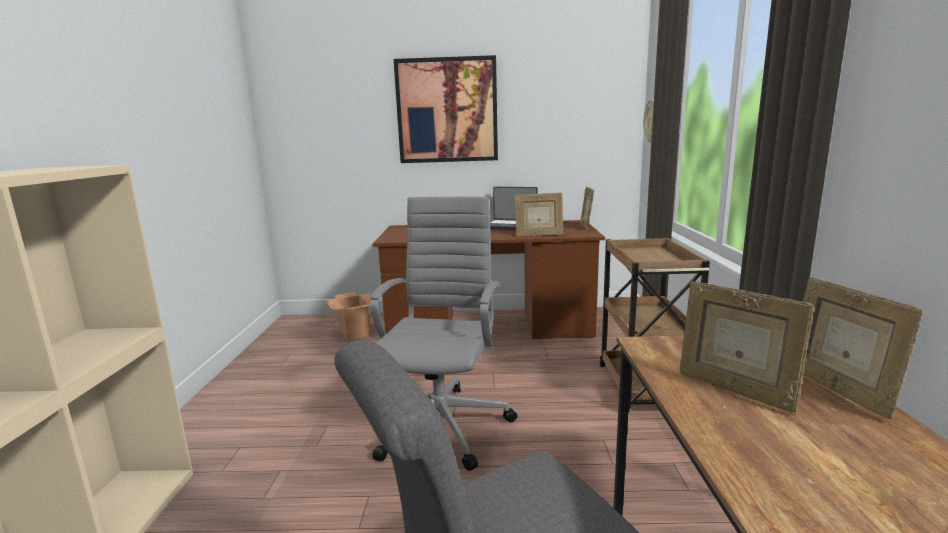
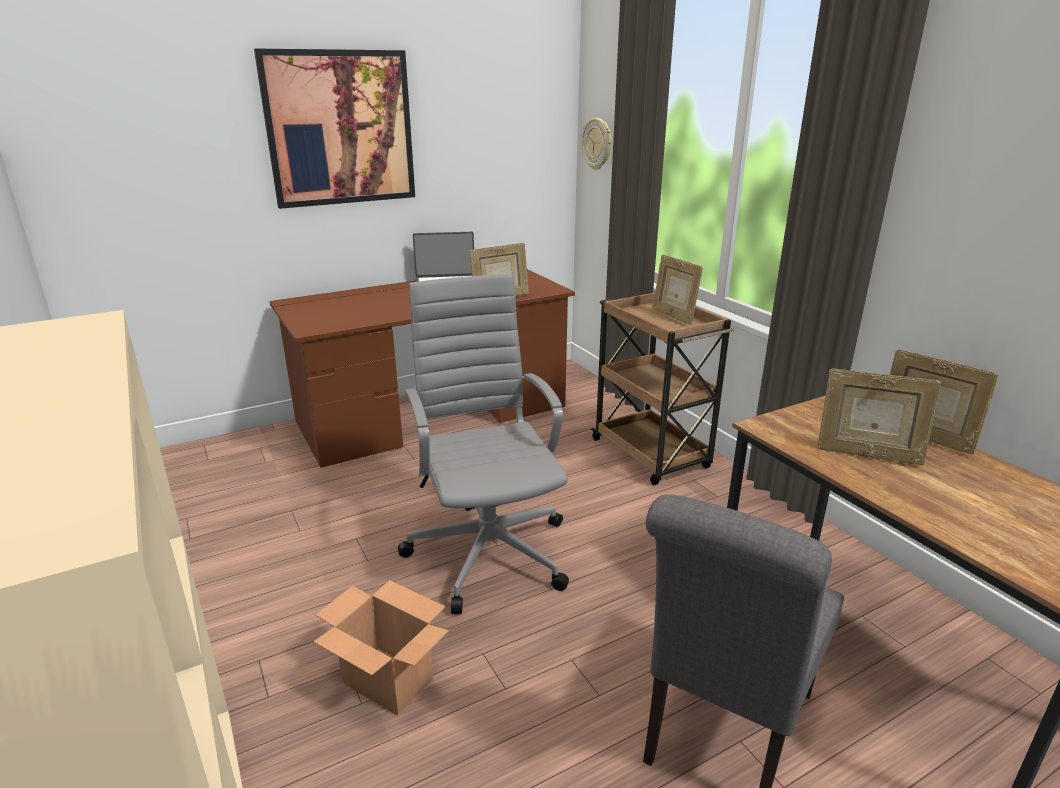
camera: 30 degrees left, 10 degrees up
cardboard box [325,292,380,341] -> cardboard box moved to [313,580,449,716]
picture frame [580,187,594,230] -> picture frame moved to [652,255,703,324]

